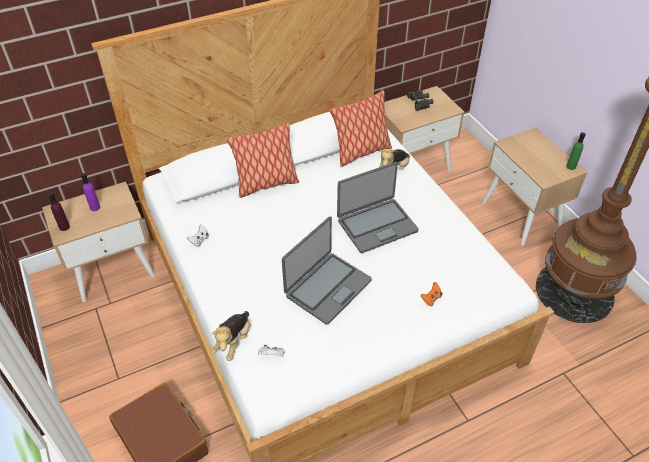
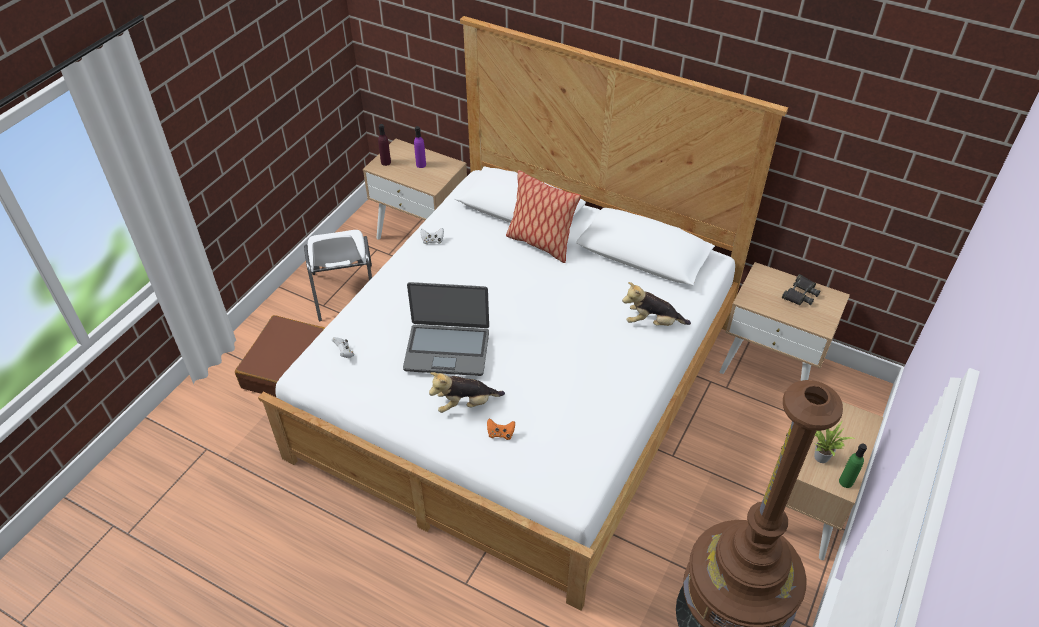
camera: 55 degrees right, 0 degrees up
plush toy [211,311,251,361] -> plush toy moved to [429,372,505,413]
pillow [330,91,392,167] -> none
laptop [337,162,419,253] -> none
none -> white chair [304,230,372,321]
none -> potted plant [814,422,855,463]

